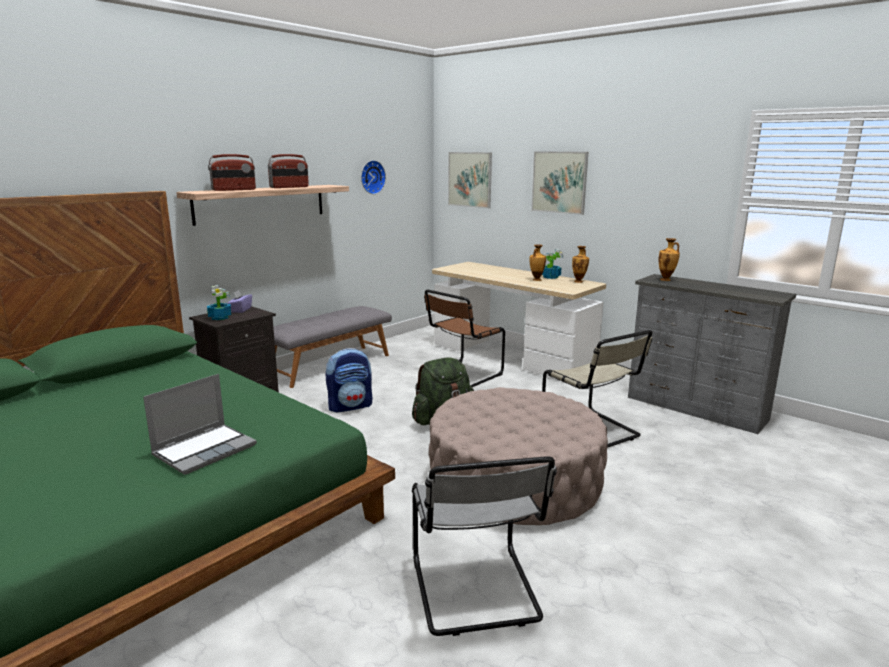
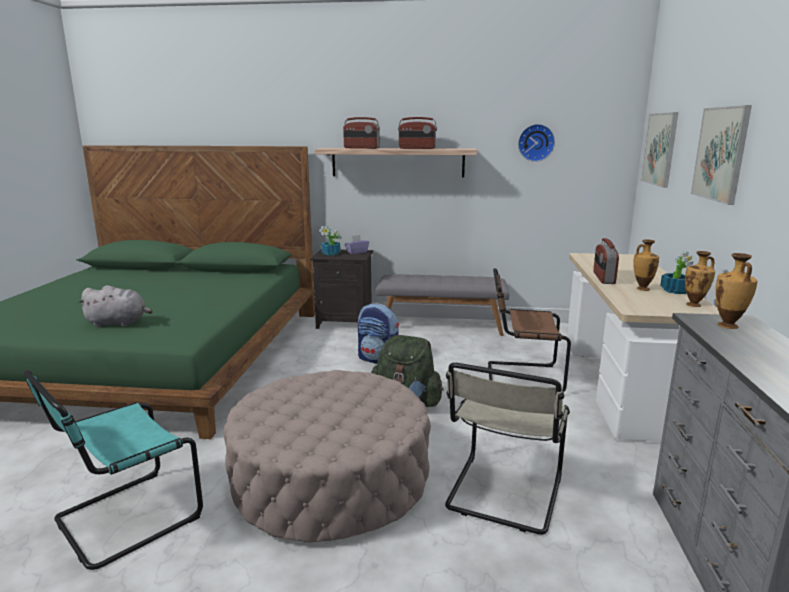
camera: 55 degrees right, 0 degrees up
laptop [143,374,257,475] -> grey plush toy [77,285,153,327]
grey chair [412,456,557,636] -> turquoise chair [23,370,203,570]
none -> radio [593,238,619,284]

